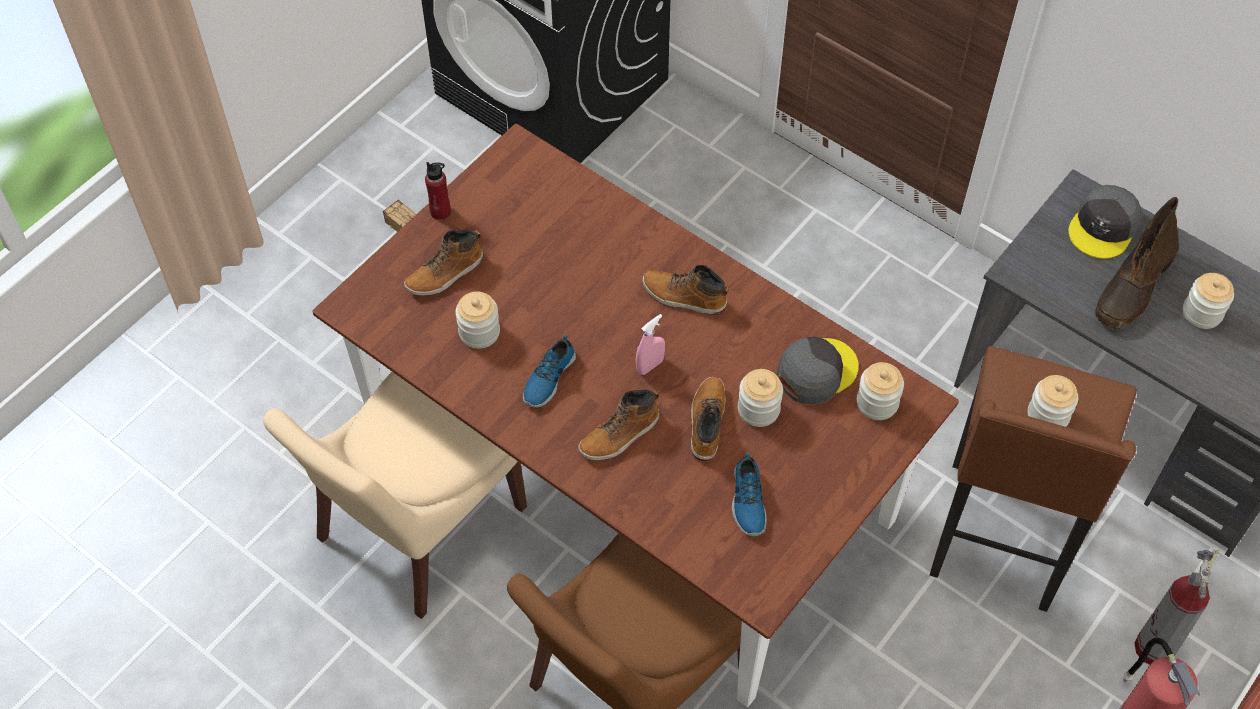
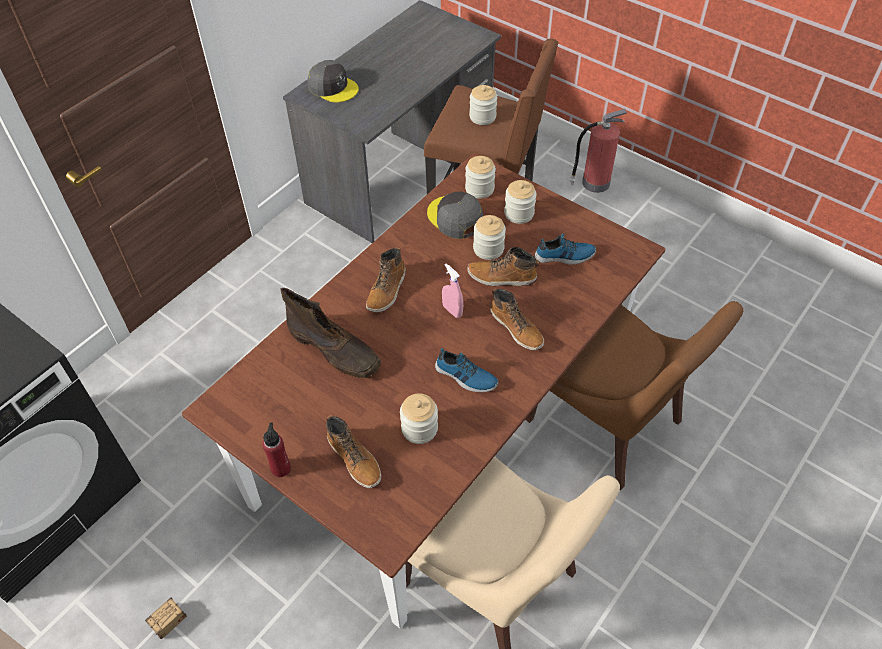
camera: 90 degrees left, 5 degrees down
brown boot [1095,197,1179,329] -> brown boot moved to [281,288,381,378]
fire extinguisher [1134,550,1219,665] -> none
jar [1183,273,1234,329] -> jar moved to [504,180,537,224]

